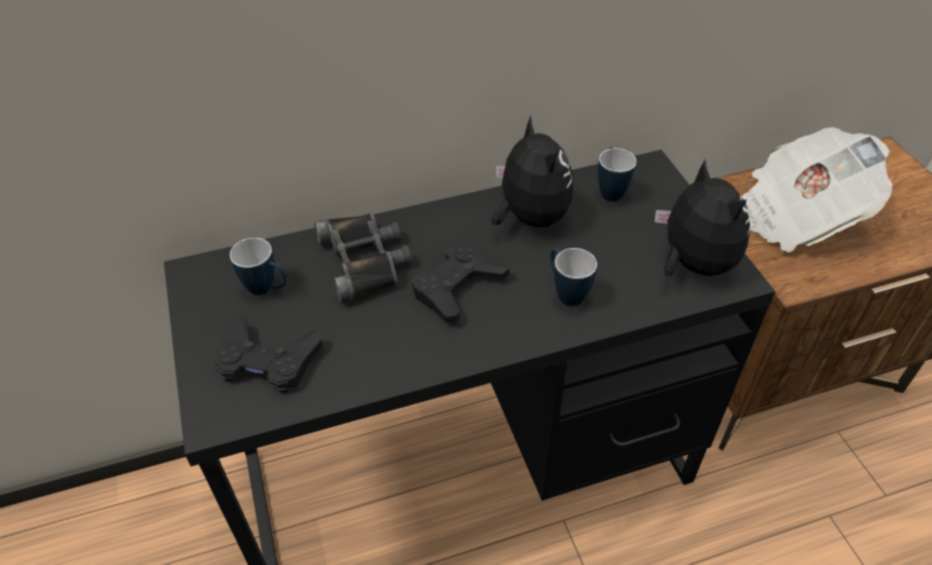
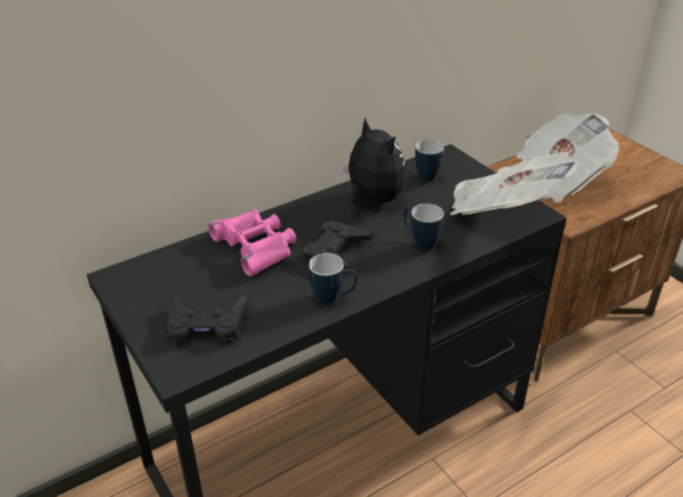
camera: 15 degrees left, 10 degrees down
mug [230,238,287,295] -> mug moved to [309,253,358,303]
black binoculars [314,213,412,303] -> pink binoculars [208,209,296,277]
plush toy [655,159,750,276] -> newspaper [450,152,578,215]

